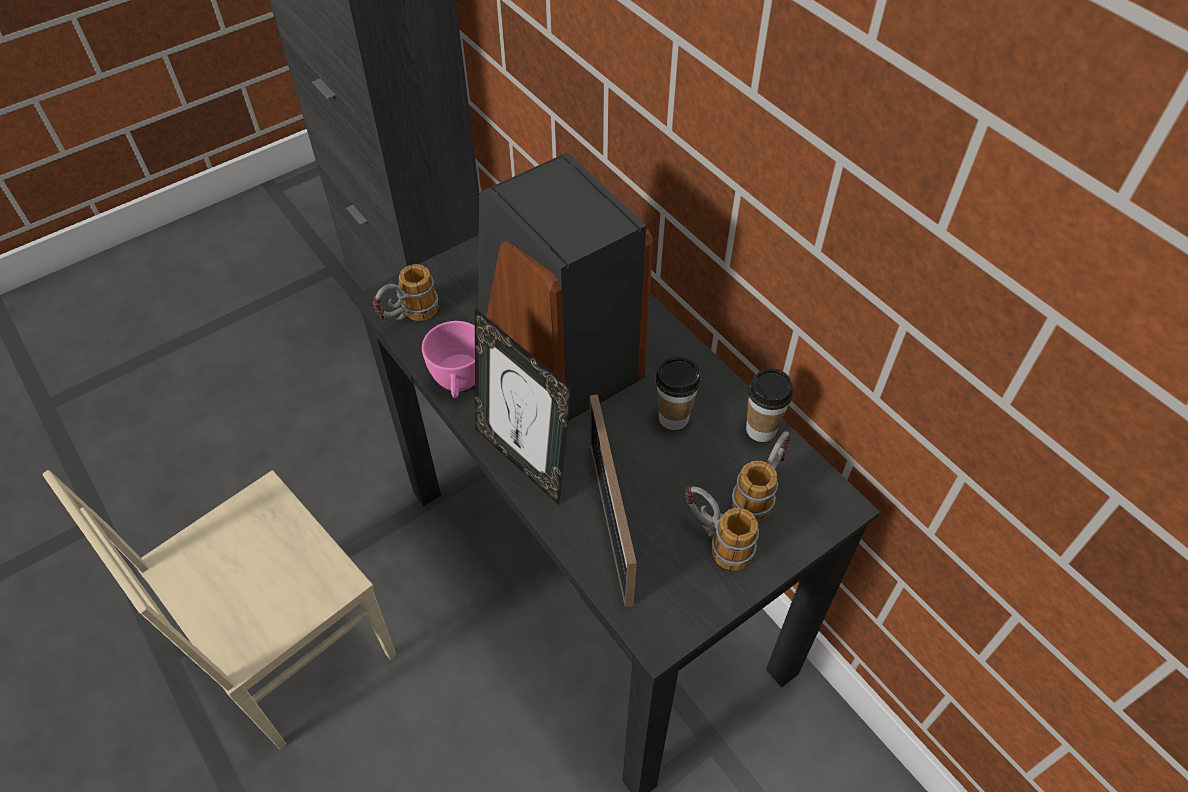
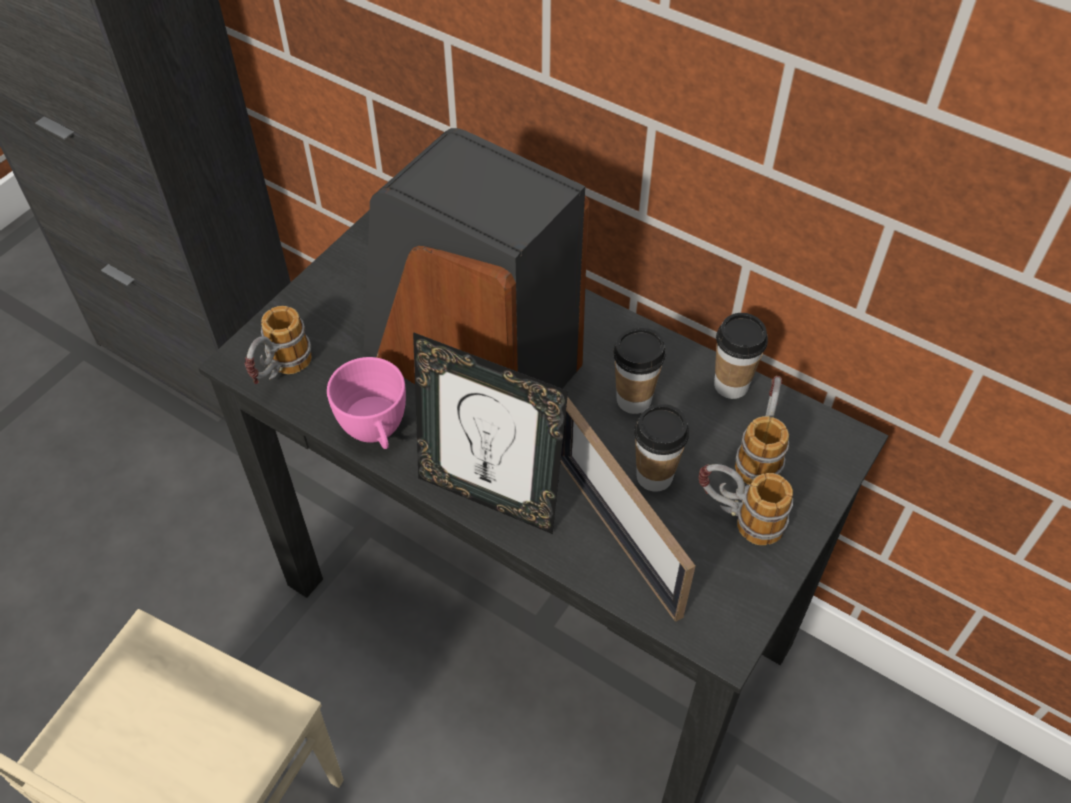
camera: 20 degrees left, 0 degrees up
none -> cup [634,404,689,492]

